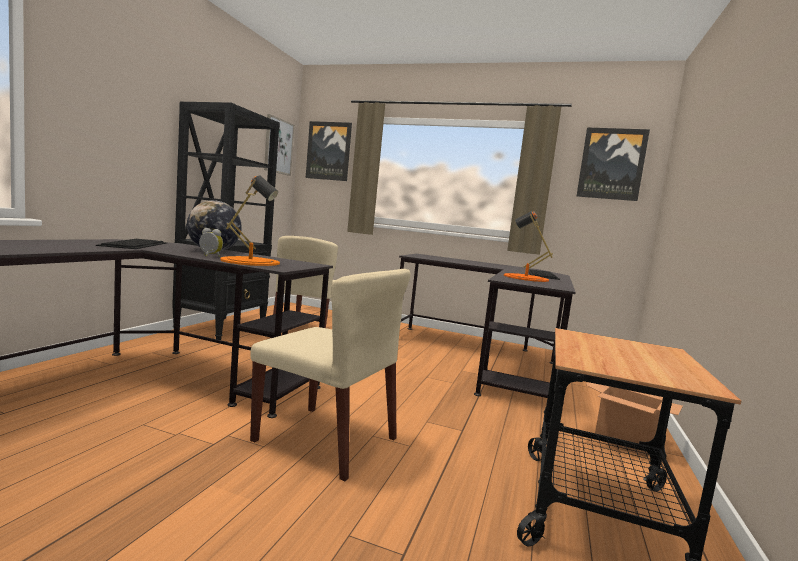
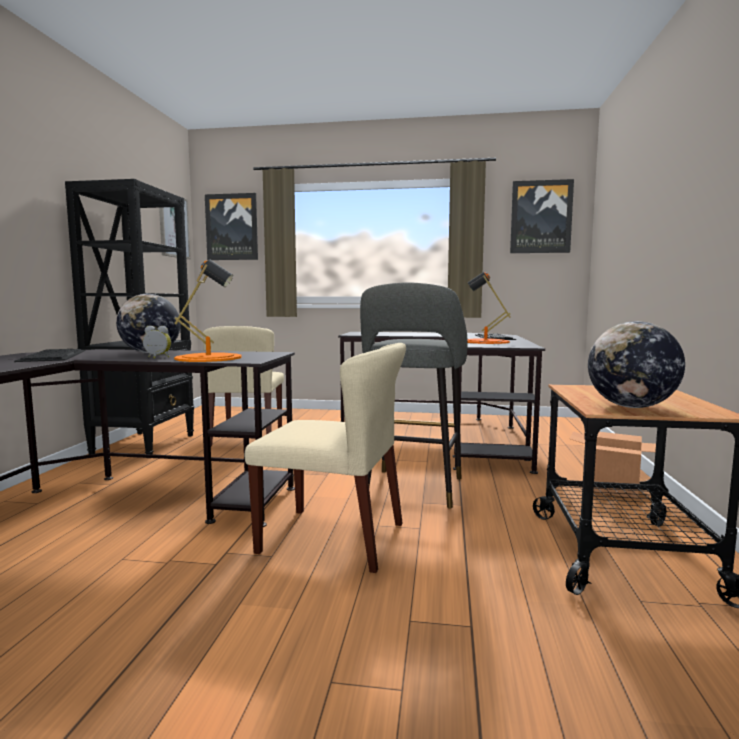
camera: 10 degrees left, 0 degrees up
none -> grey stool [360,283,467,508]
none -> globe [588,321,685,408]

